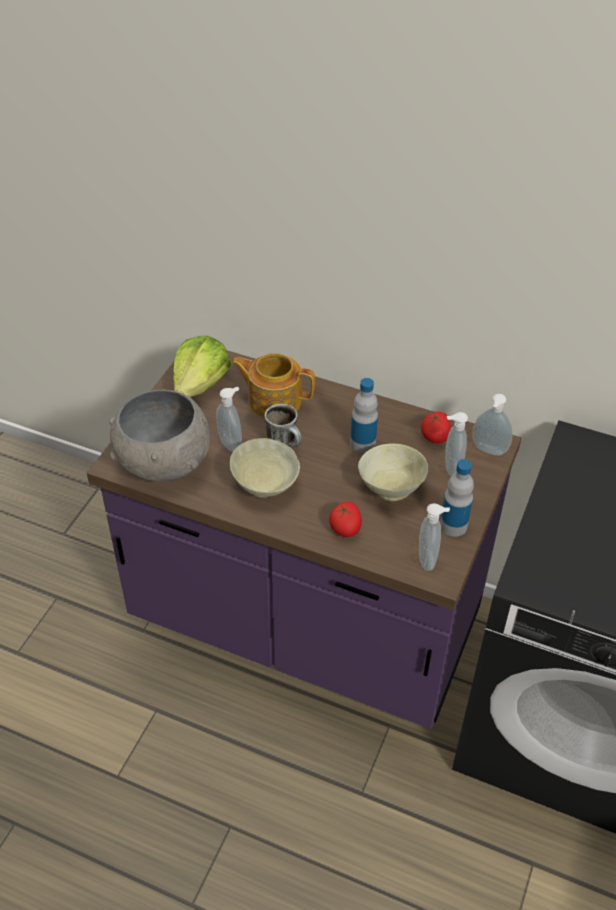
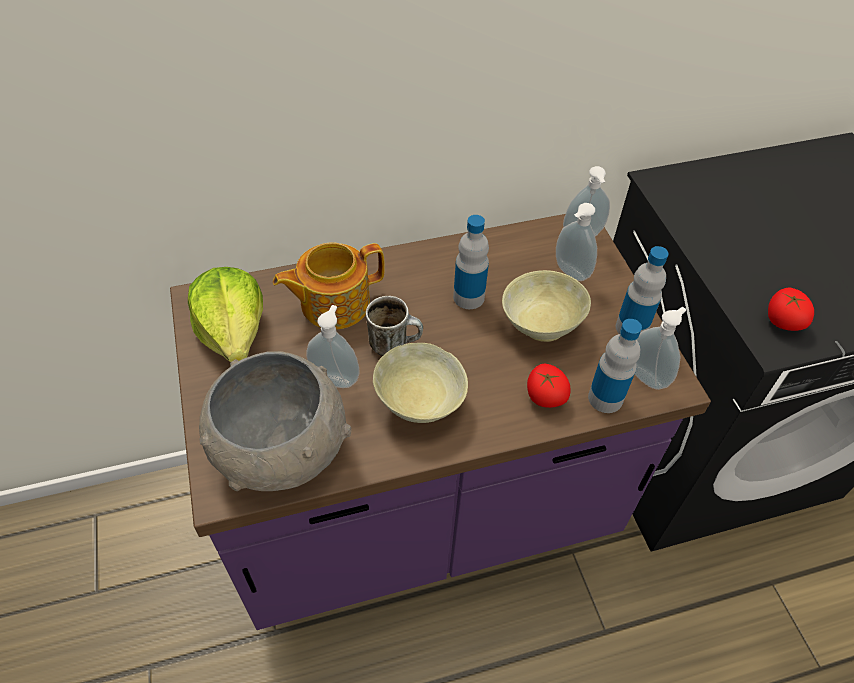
camera: 40 degrees left, 5 degrees up
tomato [421,412,451,444] -> tomato moved to [768,287,814,331]
none -> bottle [588,319,642,413]

